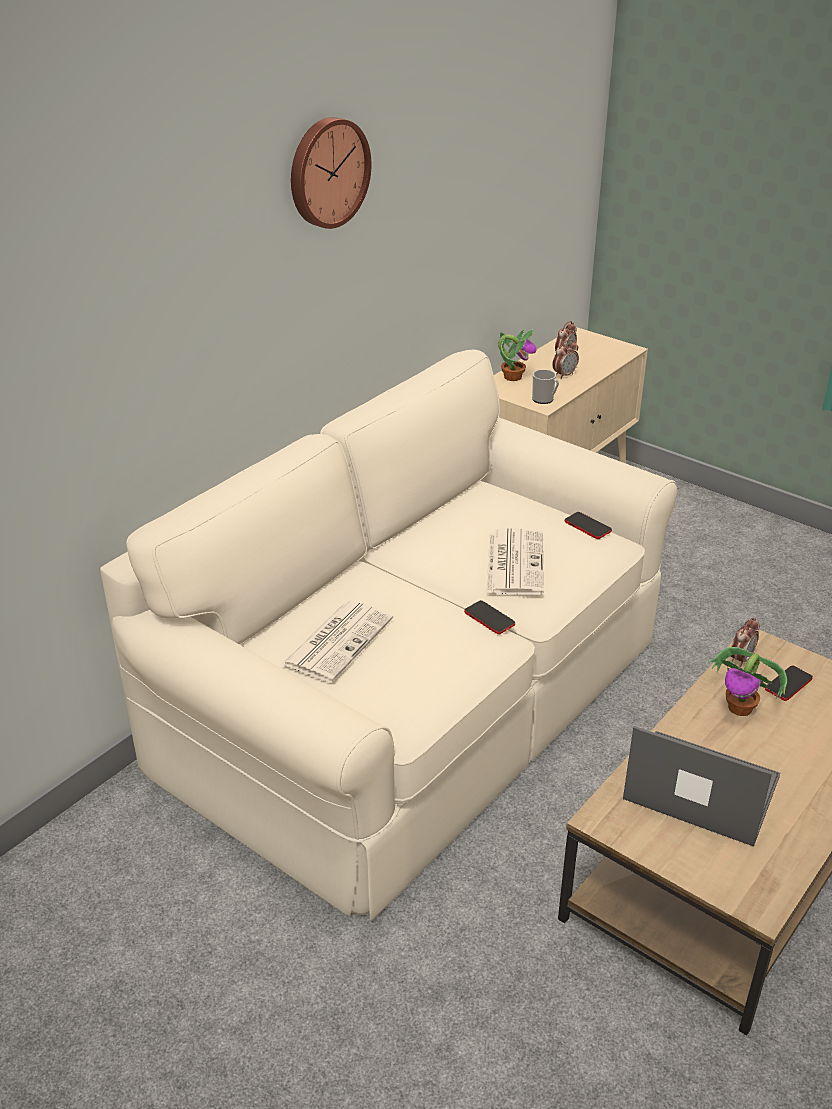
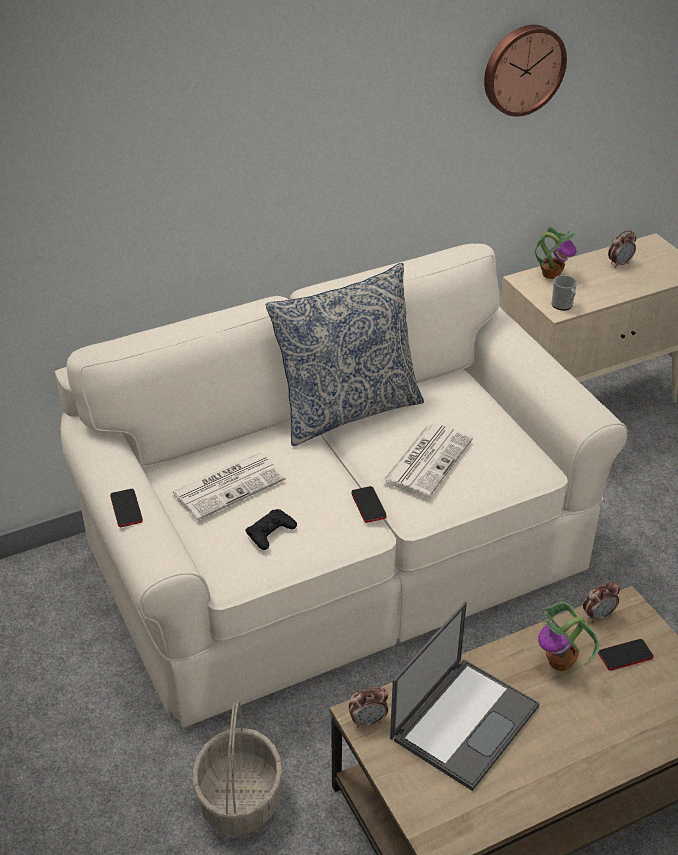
camera: 25 degrees right, 5 degrees up
wall clock [291,117,371,229] -> wall clock moved to [484,25,567,117]
alarm clock [552,339,579,379] -> alarm clock moved to [349,687,388,728]
phone [565,512,612,539] -> phone moved to [110,489,143,527]
laptop [623,726,780,847] -> laptop turned 75 degrees clockwise [390,602,540,791]
none -> basket [192,701,282,835]
none -> black game controller [245,509,297,550]
none -> pillow [266,263,424,446]

